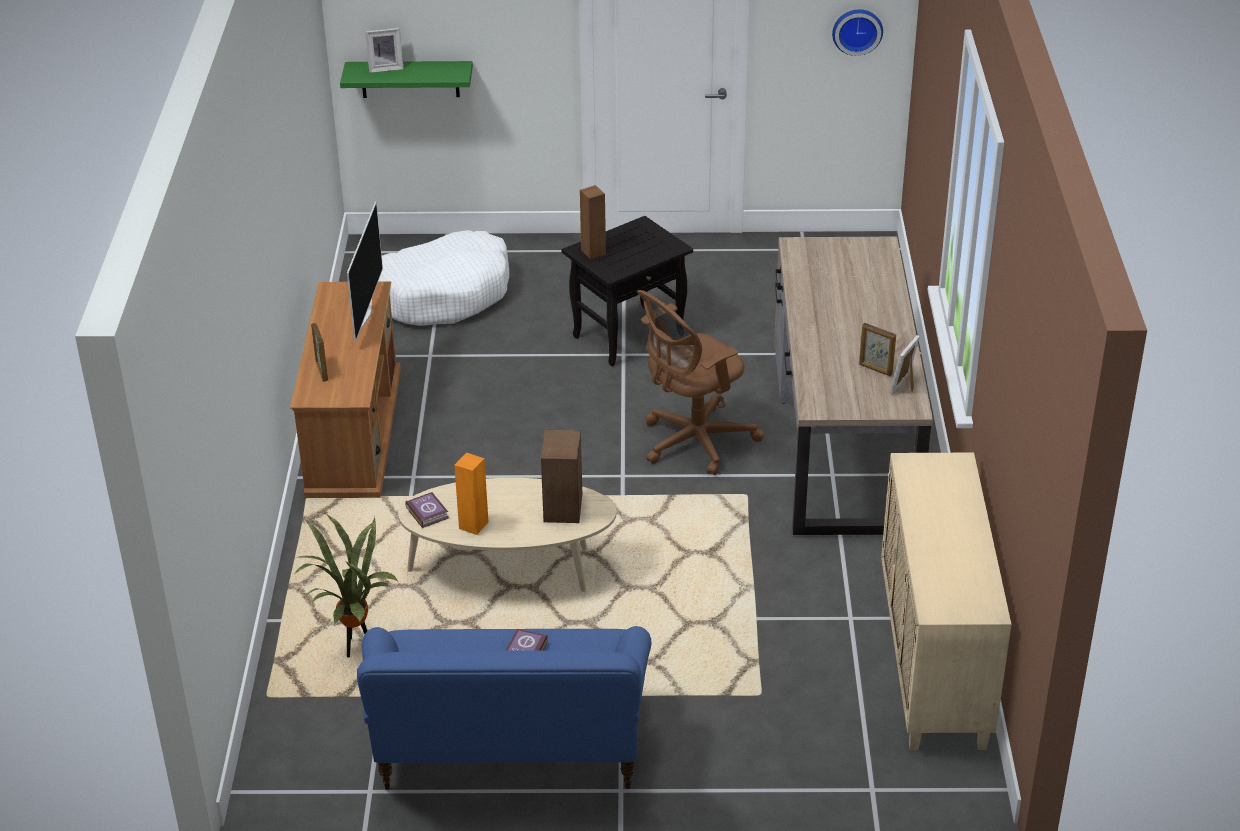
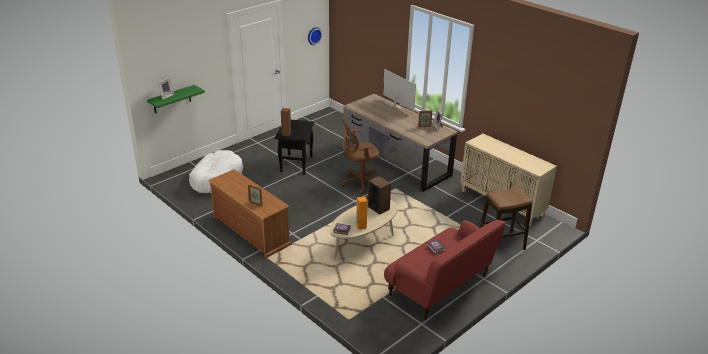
camera: 45 degrees left, 5 degrees down
potted plant [294,514,400,657] -> none
television [347,201,383,342] -> television moved to [383,69,416,111]
blue sofa [357,626,651,790] -> red sofa [384,220,506,320]
brown office chair [637,290,765,475] -> brown office chair turned 60 degrees clockwise [340,119,379,194]
none -> stool [480,187,532,250]

